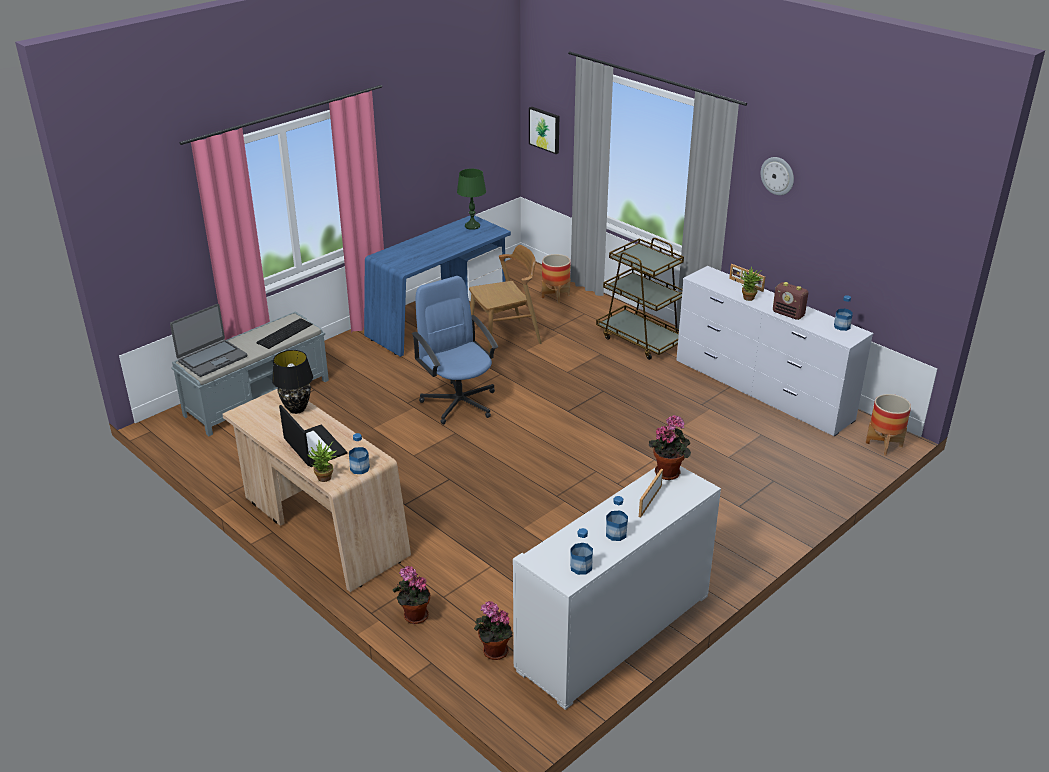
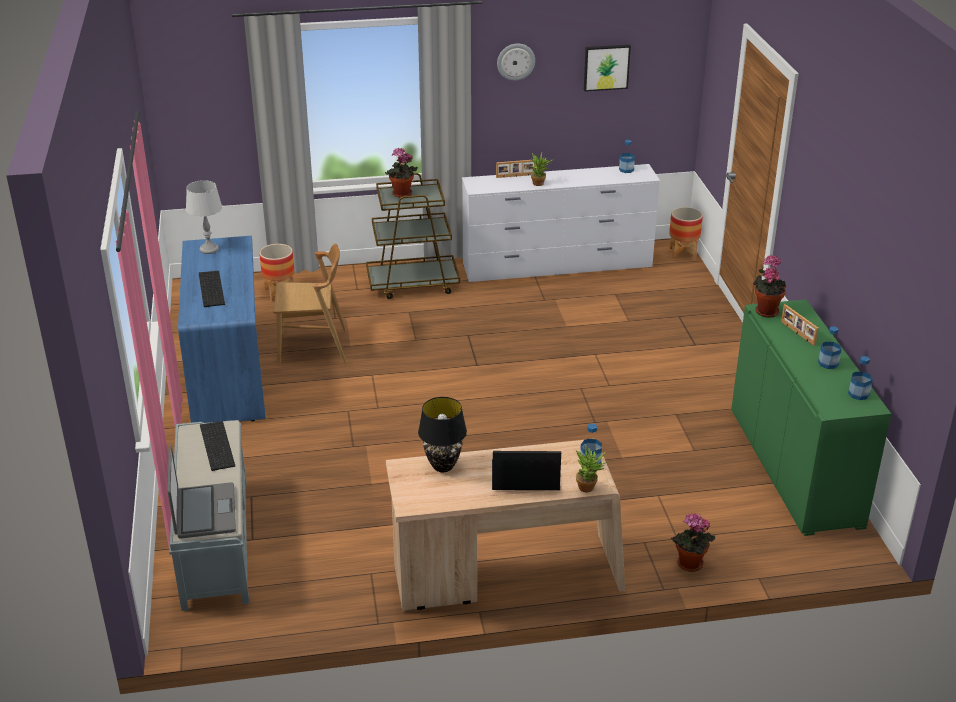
camera: 55 degrees left, 0 degrees up
blue office chair [412,276,498,425] -> none
green table lamp [457,169,486,230] -> grey table lamp [186,180,222,254]
brown chair [469,245,541,354] -> brown chair turned 75 degrees clockwise [273,244,347,366]
potted plant [474,601,513,660] -> potted plant moved to [385,148,418,198]
white cabinet [513,466,721,710] -> green cabinet [731,300,891,536]
picture [529,107,559,154] -> picture moved to [584,44,631,92]
radio [773,282,808,320] -> none
none -> keyboard [199,271,225,307]

